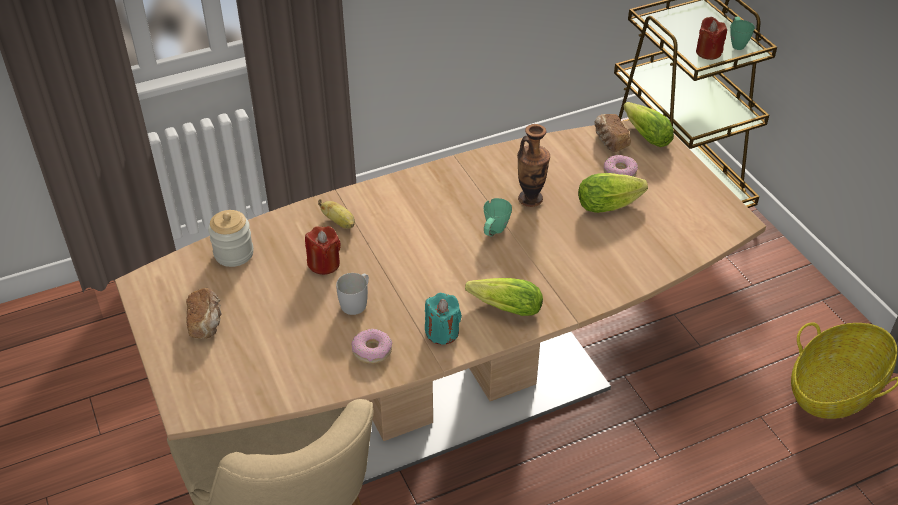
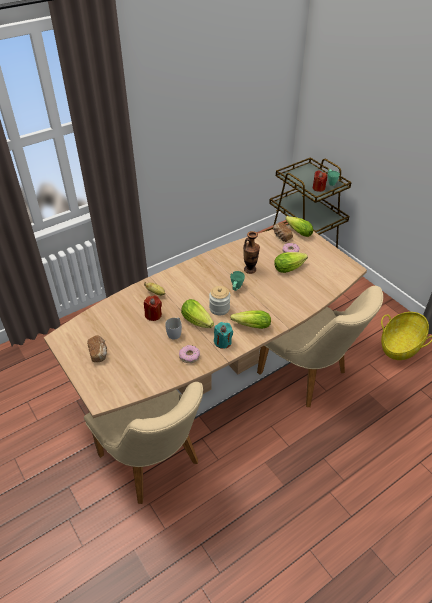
camera: 10 degrees left, 0 degrees up
jar [208,210,254,267] -> jar moved to [209,286,230,315]
none -> lettuce [181,299,214,328]
none -> beige chair [257,286,383,407]

